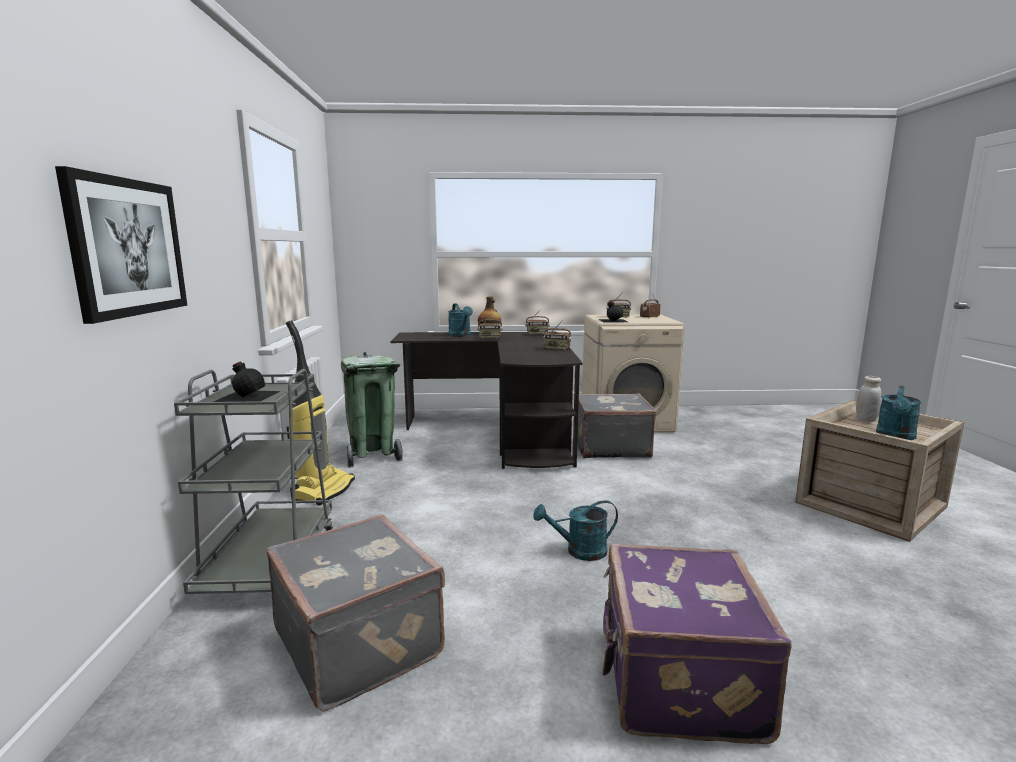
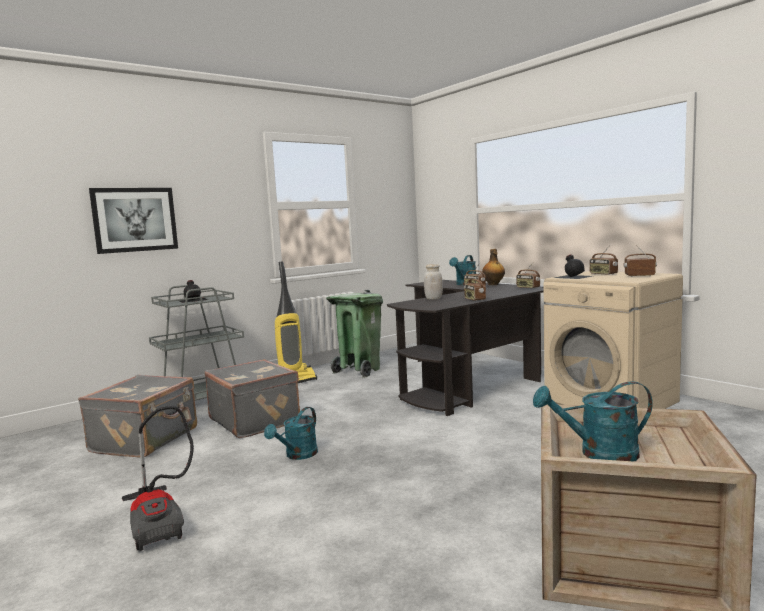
camera: 55 degrees right, 5 degrees down
turquoise watering can [533,500,618,561] -> turquoise watering can turned 105 degrees counterclockwise [264,407,318,460]
grey suitcase [577,393,657,458] -> grey suitcase moved to [205,359,300,438]
purple suitcase [602,544,792,744] -> vacuum cleaner [122,406,194,551]
white jar [856,376,882,422] -> white jar moved to [424,264,443,300]

